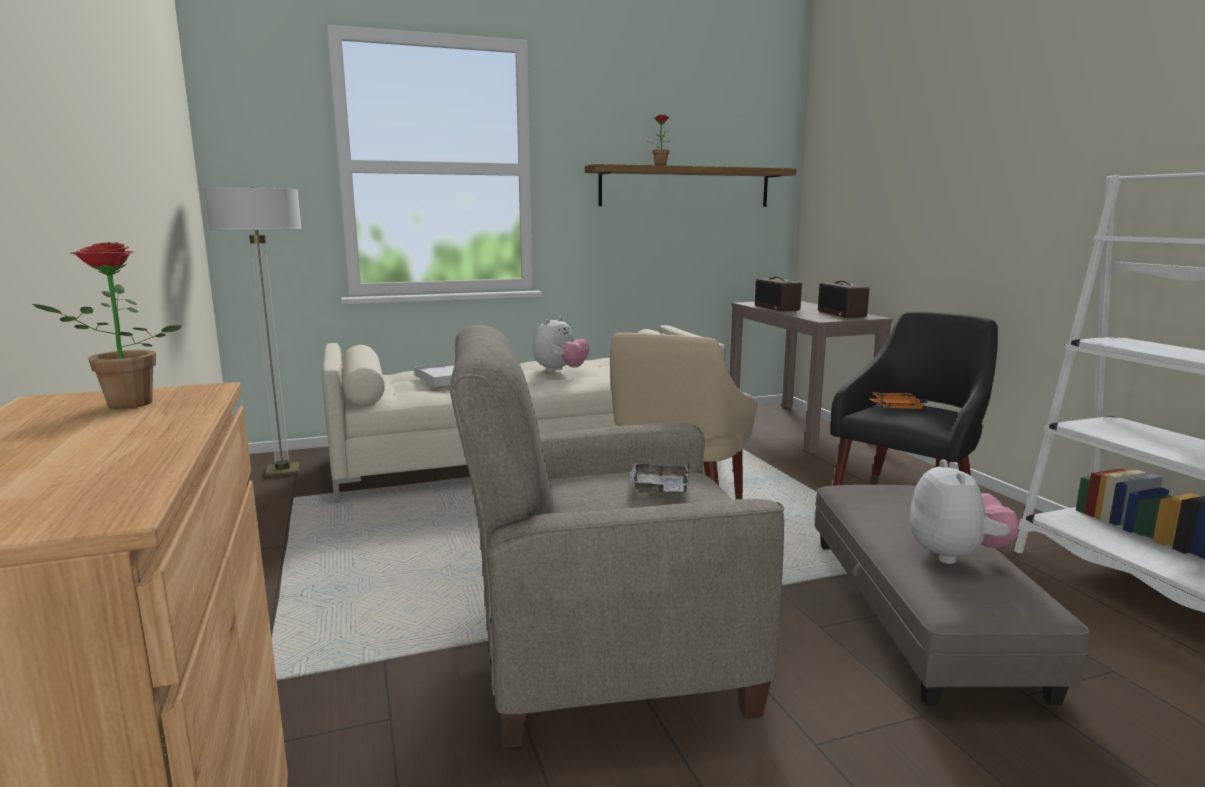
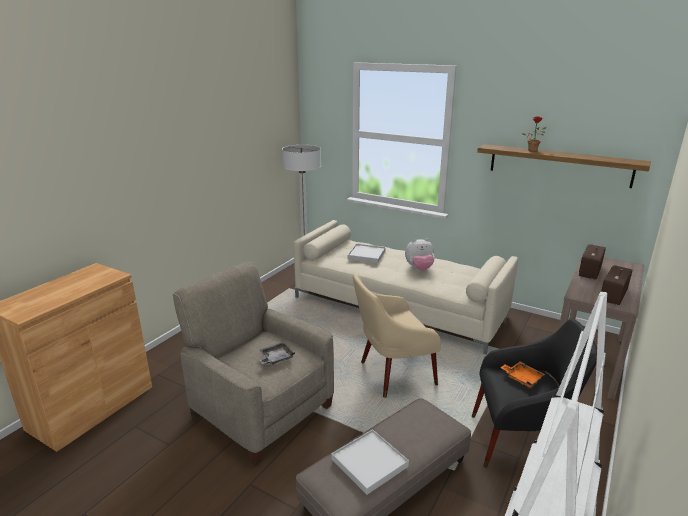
camera: 50 degrees right, 10 degrees up
potted plant [33,242,181,409] -> none
plush toy [910,459,1019,564] -> white tray [332,429,409,495]

